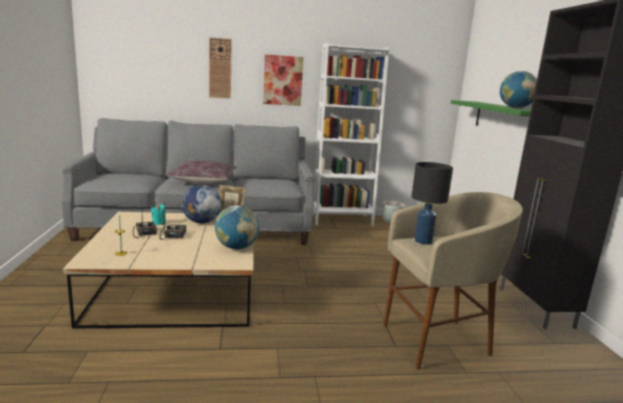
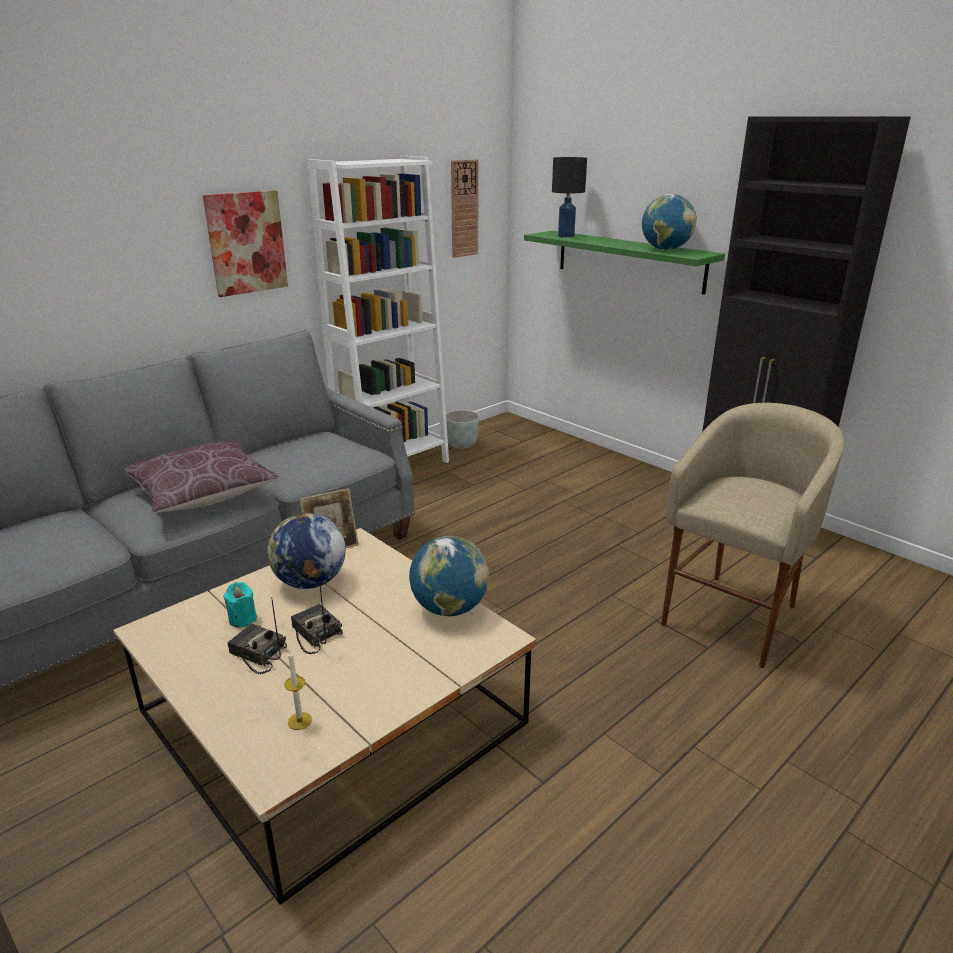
camera: 35 degrees left, 10 degrees up
wall clock [209,37,232,99] -> wall clock moved to [451,159,478,258]
black table lamp [411,162,453,245] -> black table lamp moved to [552,157,587,238]

